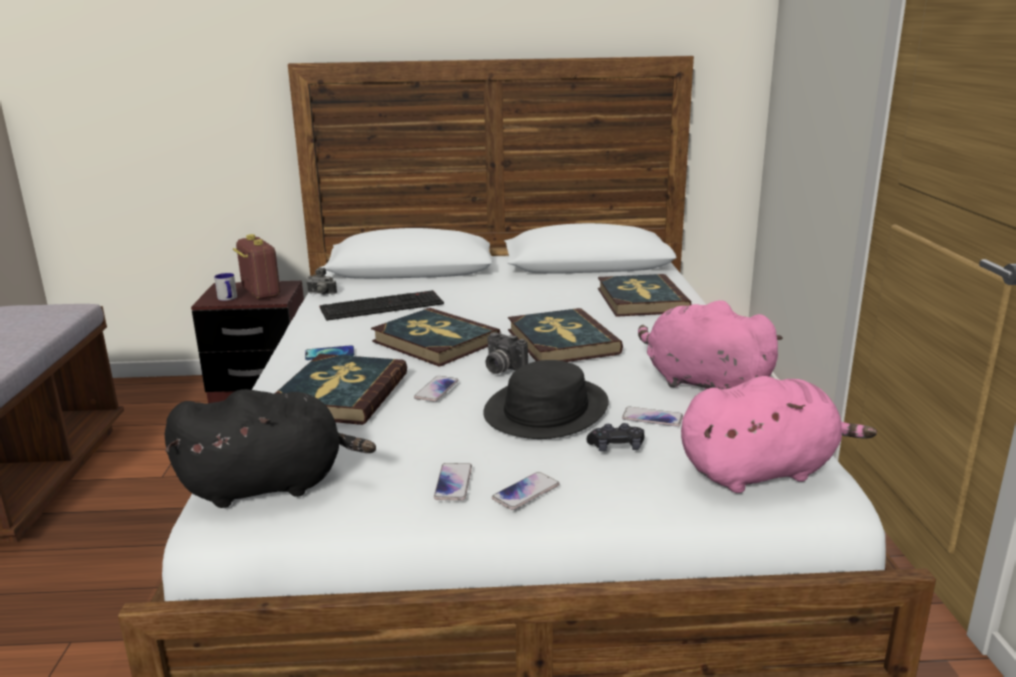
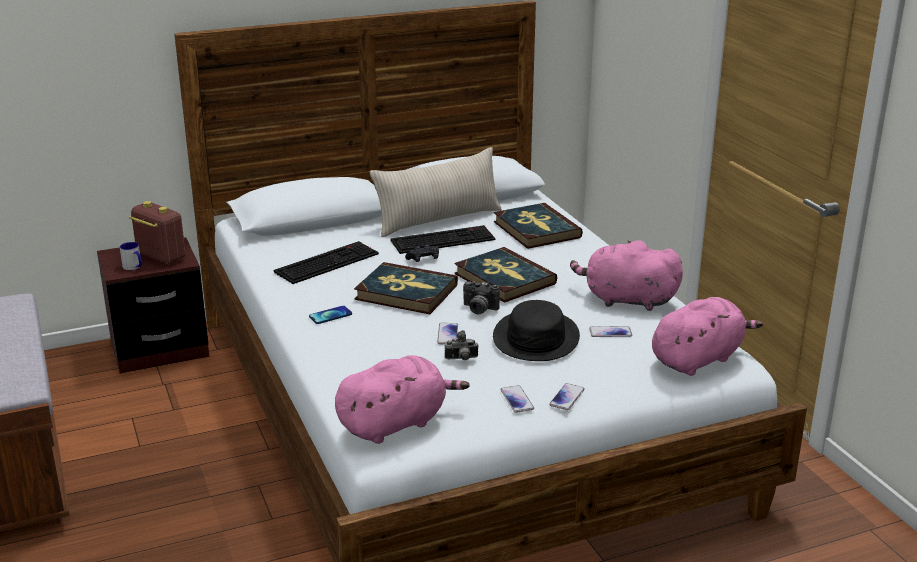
camera: 20 degrees left, 5 degrees up
black plush toy [164,389,376,508] -> pink plush toy [335,355,470,444]
book [275,354,407,425] -> none
camera [306,267,337,295] -> camera moved to [445,330,479,360]
black game controller [587,423,645,451] -> black game controller moved to [405,245,439,262]
none -> beige pillow [370,147,502,237]
none -> keyboard [391,225,495,254]

